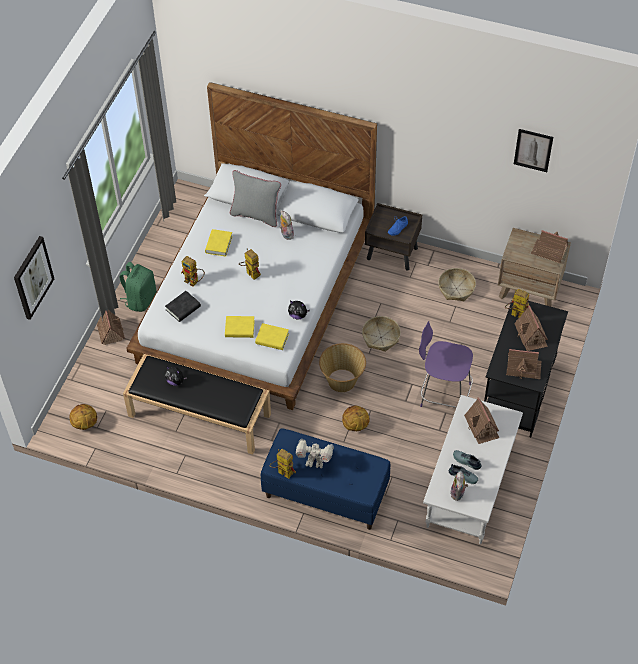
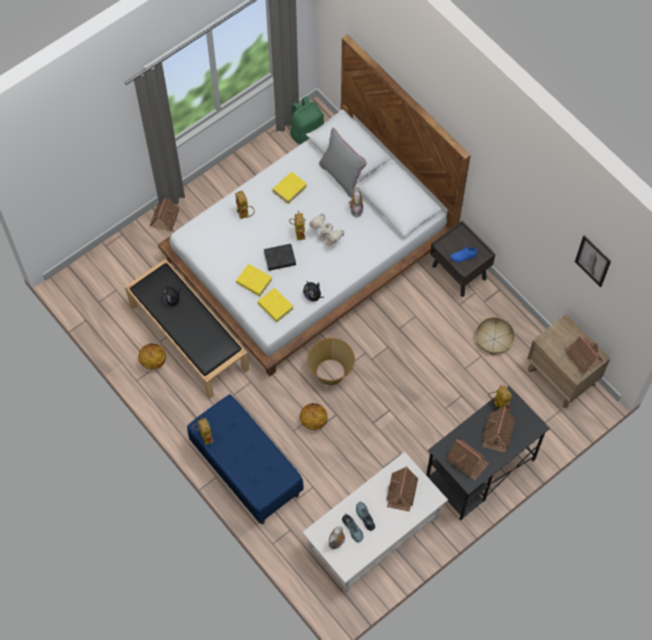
camera: 30 degrees right, 10 degrees up
picture [14,236,54,320] -> none
basketball [70,404,97,430] -> basketball moved to [138,343,166,369]
green backpack [120,262,156,312] -> green backpack moved to [290,96,324,144]
black book [165,291,201,322] -> black book moved to [264,244,296,271]
toy robot [296,439,334,468] -> toy robot moved to [309,214,344,247]
basket [362,316,401,352] -> none
purple chair [419,321,473,408] -> none

